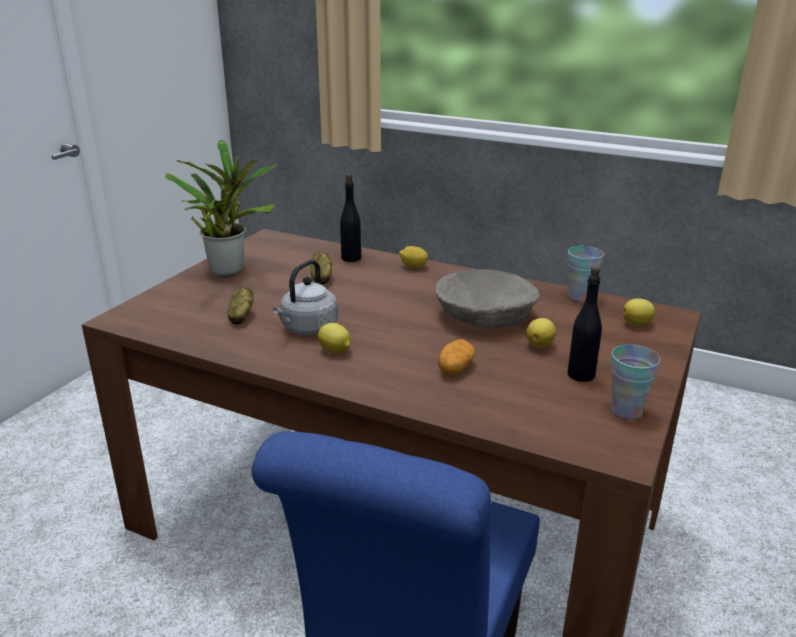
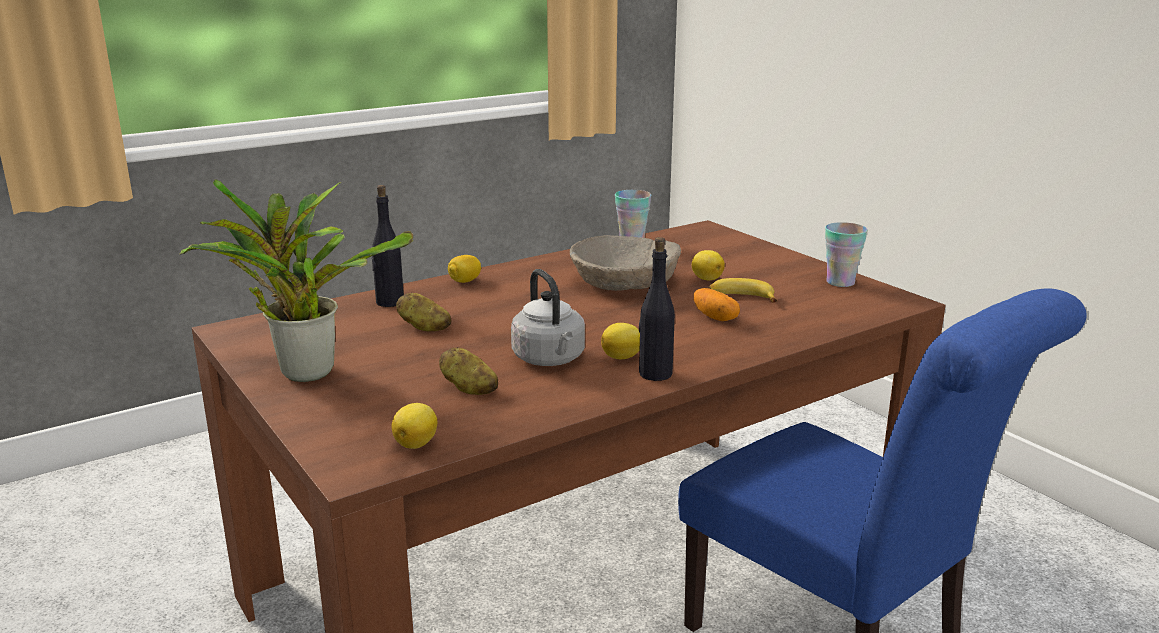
camera: 60 degrees left, 5 degrees down
black bottle [568,266,602,382] -> black bottle moved to [639,237,675,381]
lemon [623,298,655,326] -> lemon moved to [391,403,438,449]
none -> banana [708,278,777,303]

